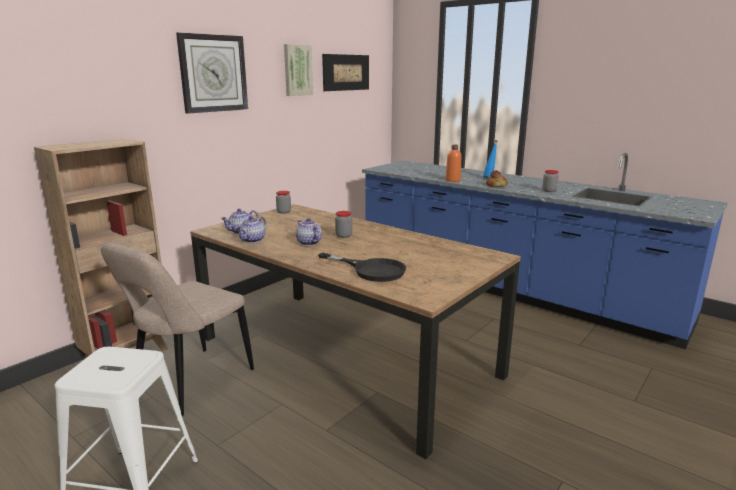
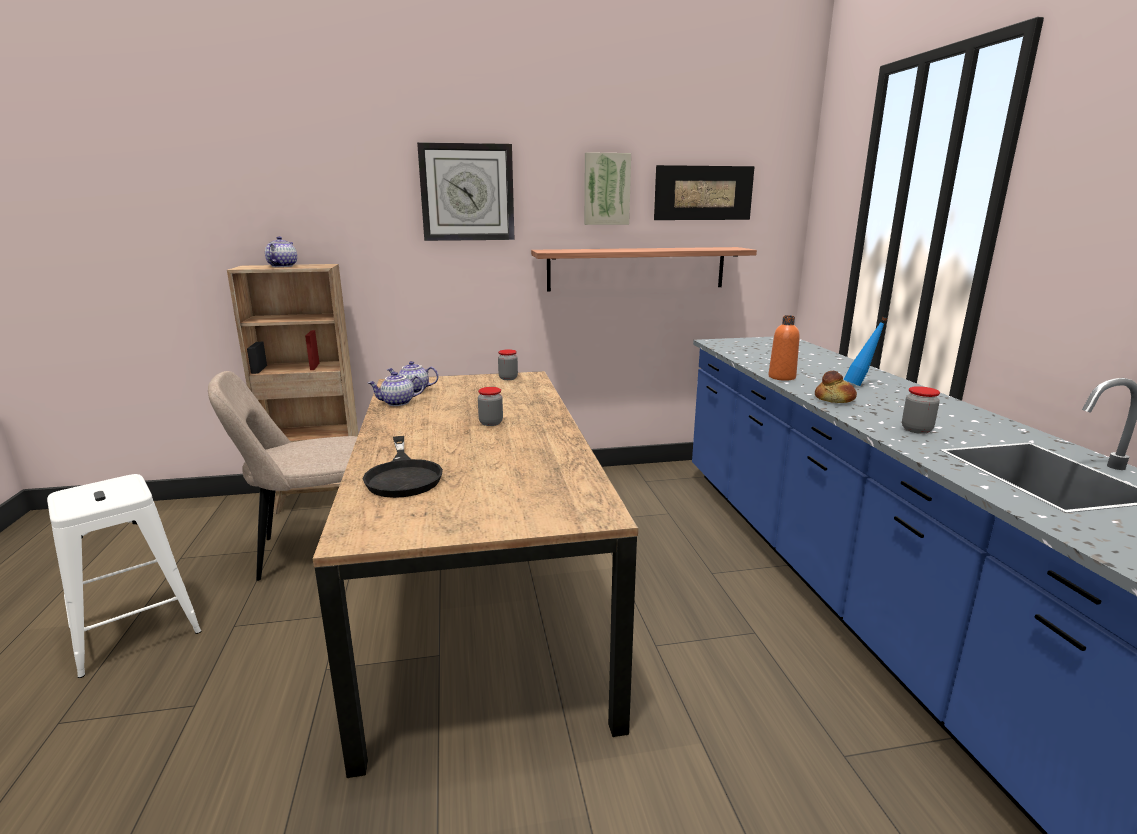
camera: 40 degrees right, 0 degrees up
teapot [296,218,322,246] -> teapot moved to [265,236,297,267]
none -> shelf [531,247,757,292]

